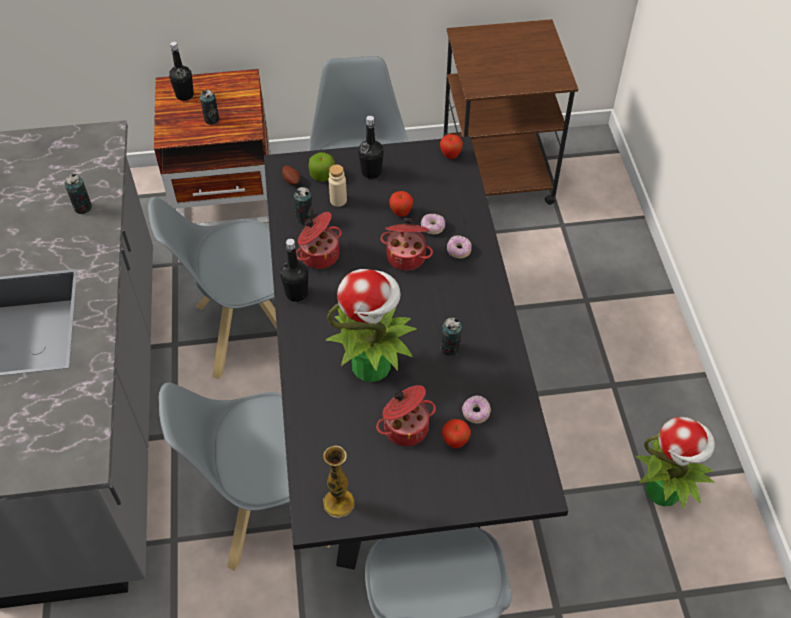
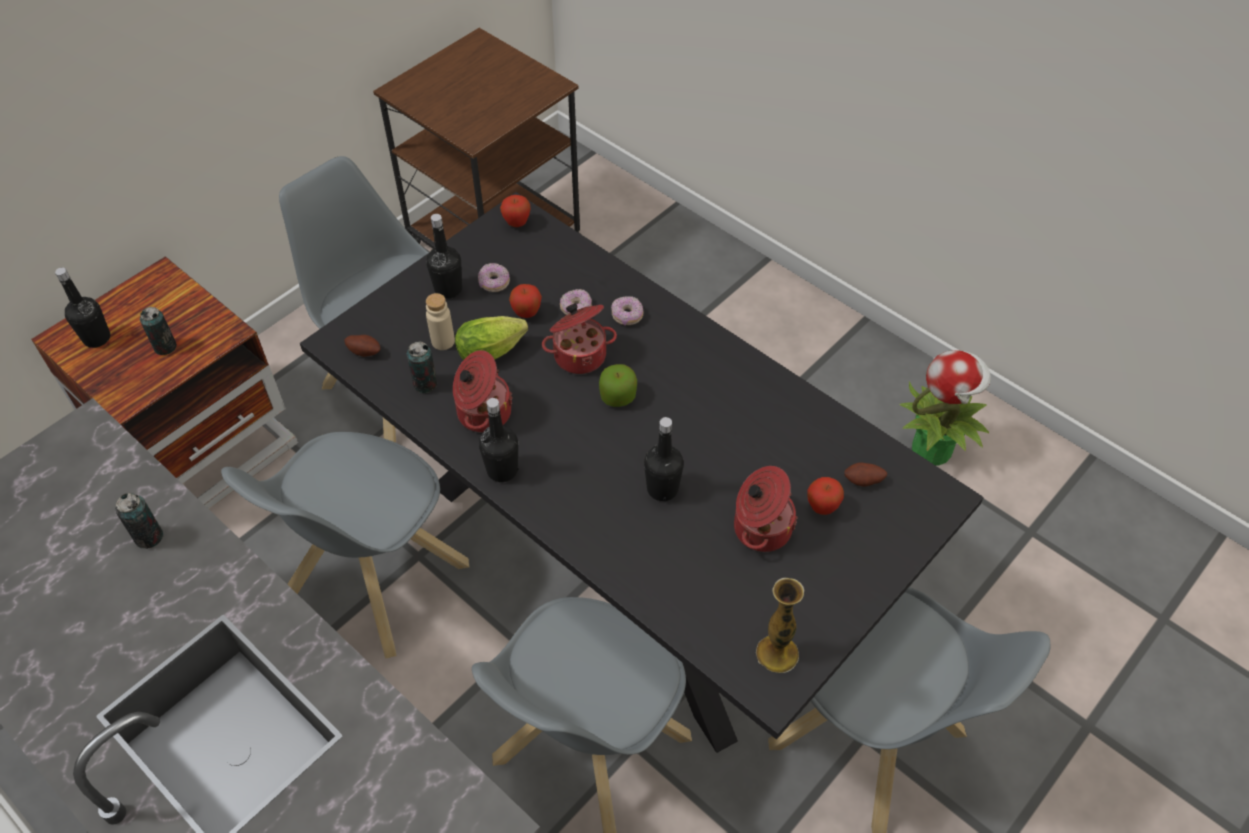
camera: 40 degrees left, 0 degrees up
apple [308,152,335,181] -> apple moved to [599,364,637,407]
potted plant [325,269,417,382] -> black bottle [644,417,684,501]
can [441,317,462,357] -> none
donut [462,395,491,424] -> donut moved to [478,263,510,292]
none -> lettuce [455,316,528,360]
none -> potato [844,462,887,487]

